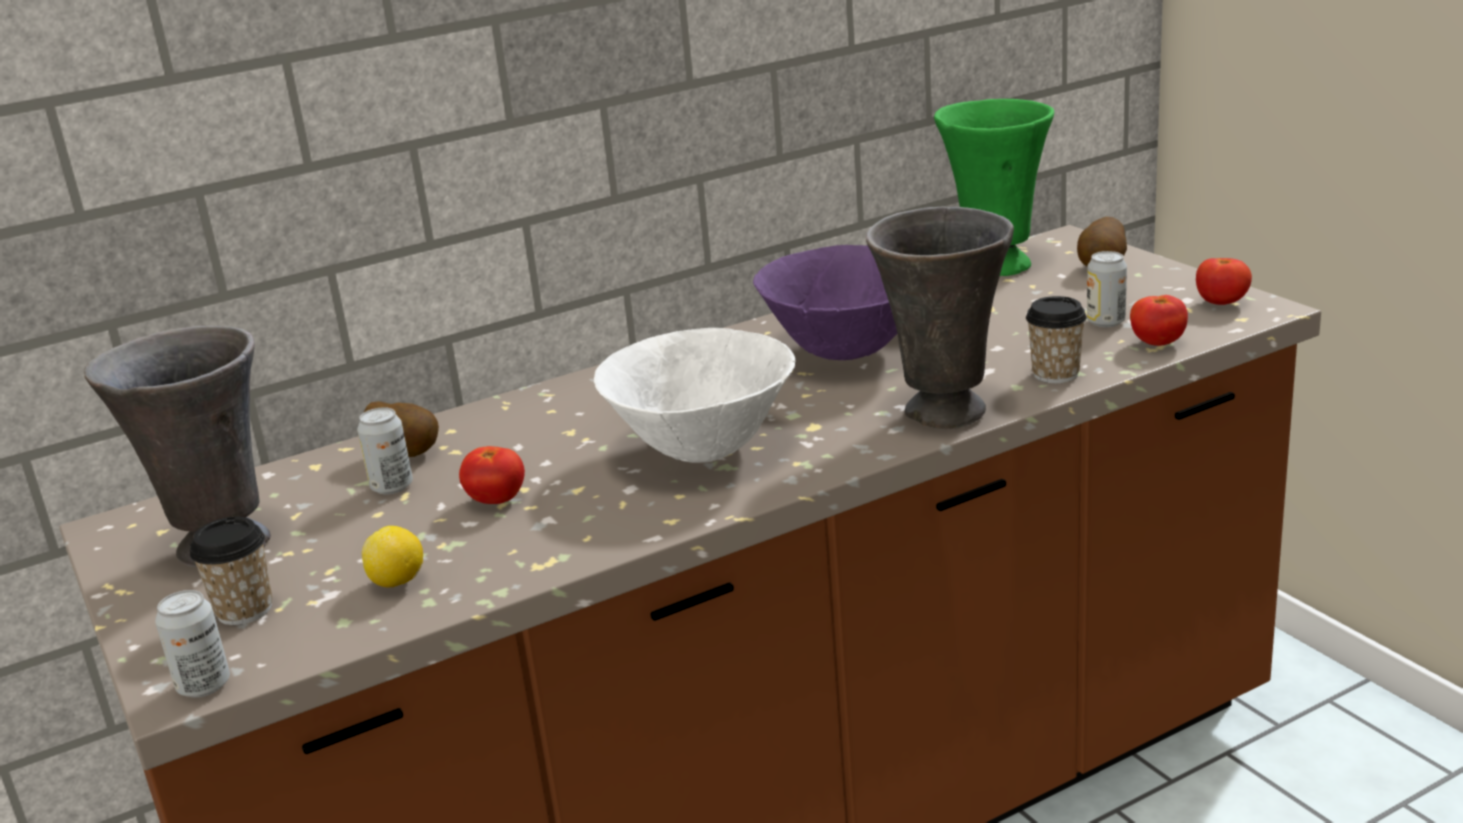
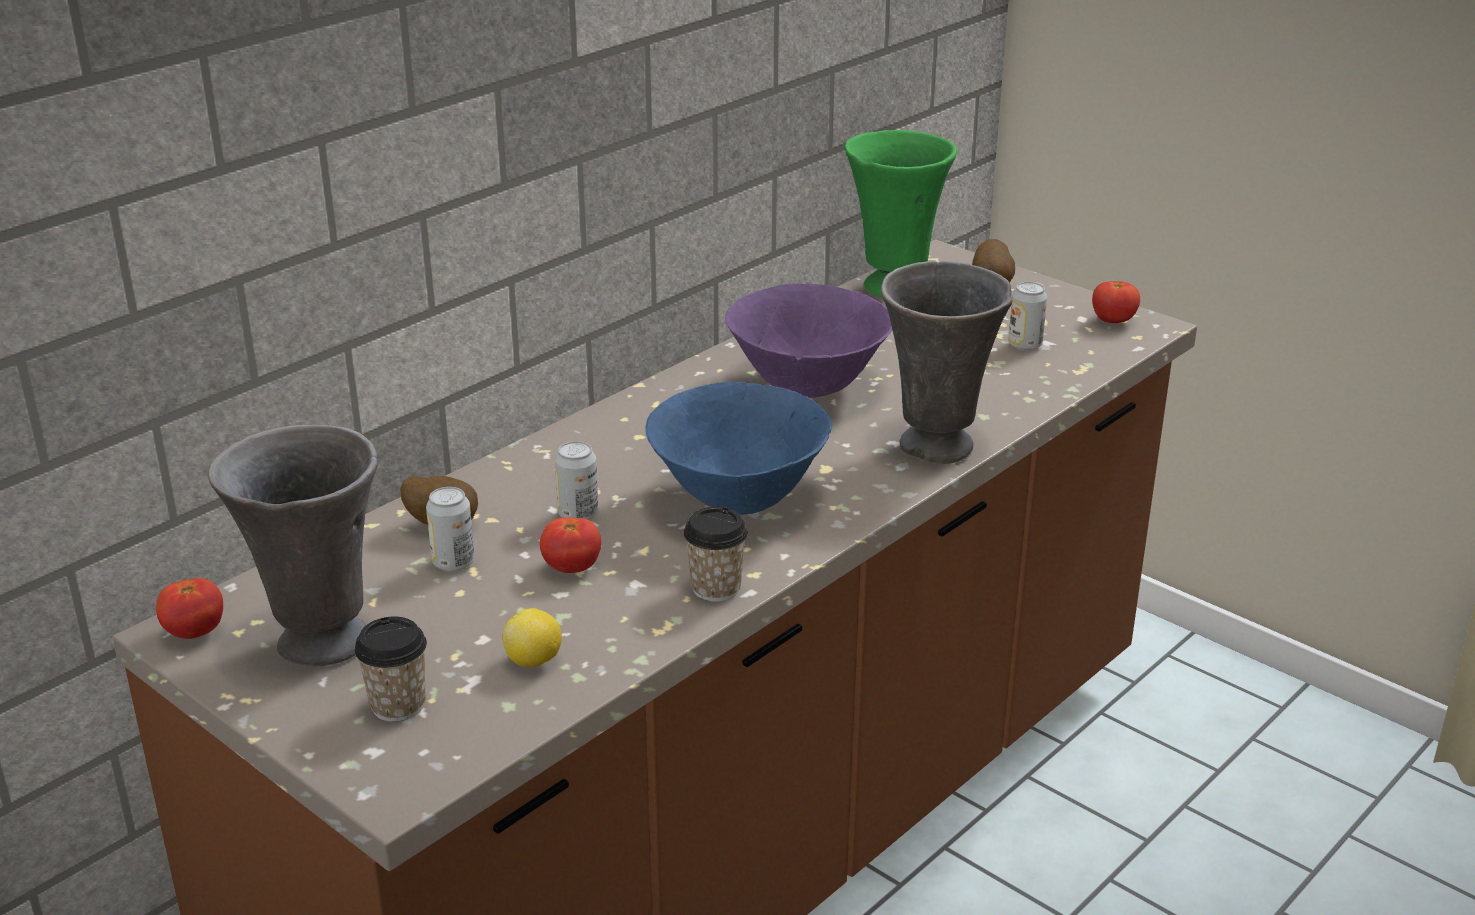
camera: 20 degrees left, 5 degrees up
can [155,590,230,698] -> can moved to [555,441,599,520]
white bowl [594,328,795,463] -> blue bowl [645,382,832,515]
cup [1026,296,1087,383] -> cup moved to [684,507,748,602]
tomato [1130,295,1188,346] -> tomato moved to [156,578,223,639]

